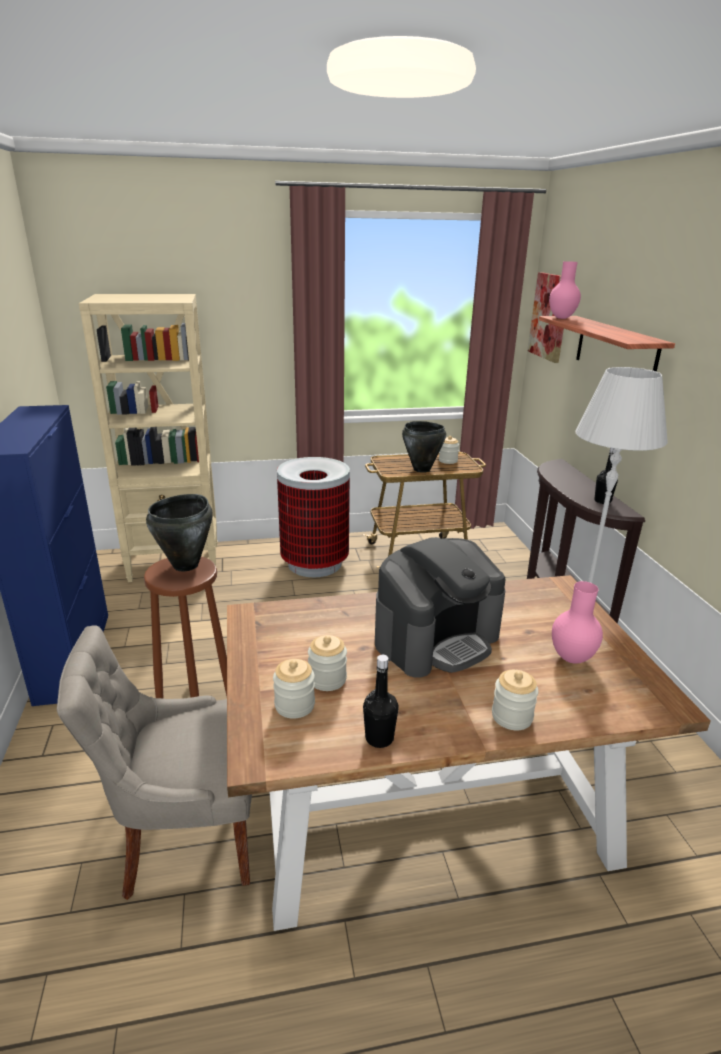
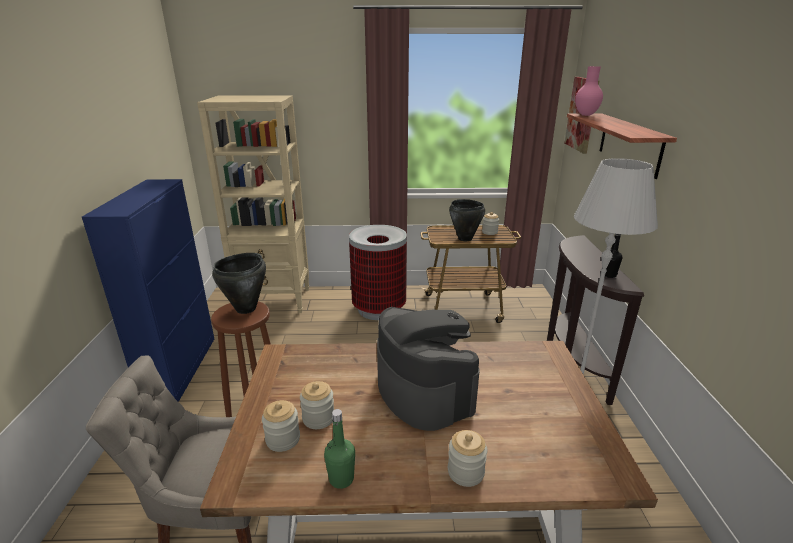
camera: 10 degrees right, 0 degrees up
black bottle [363,655,399,748] -> green bottle [324,409,355,489]
coffee machine [375,537,506,678] -> coffee machine turned 90 degrees counterclockwise [377,307,479,431]
pink vase [552,581,603,664] -> none

